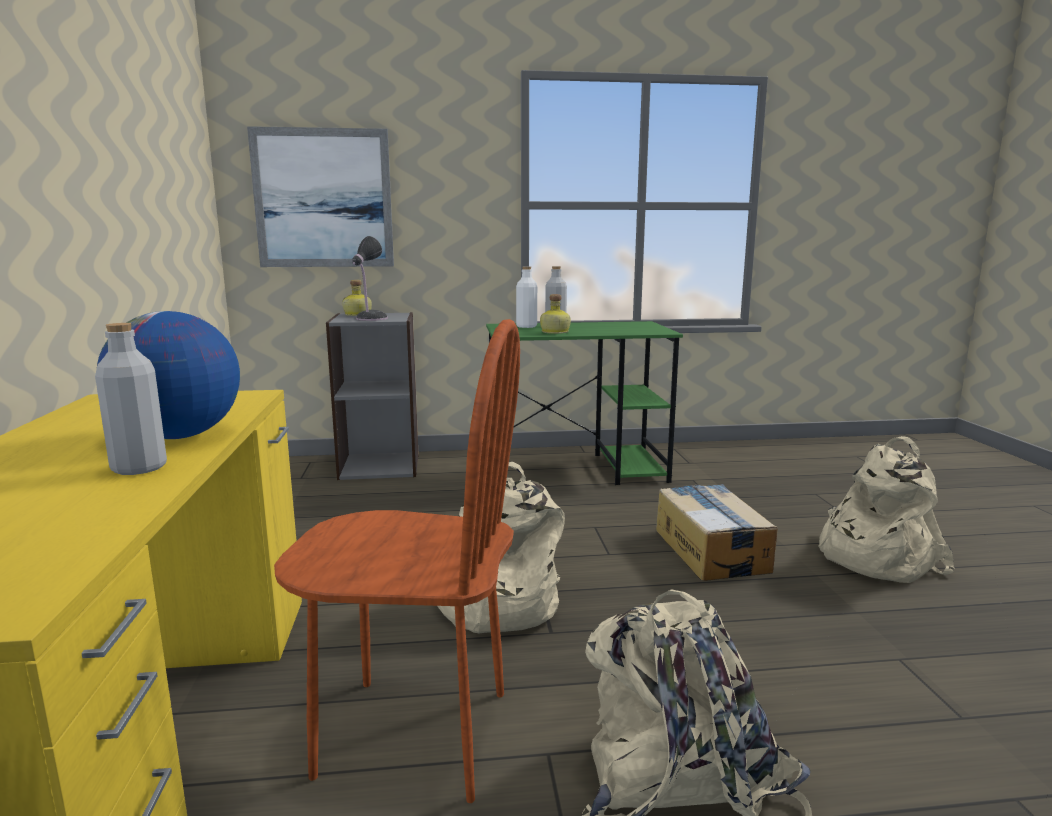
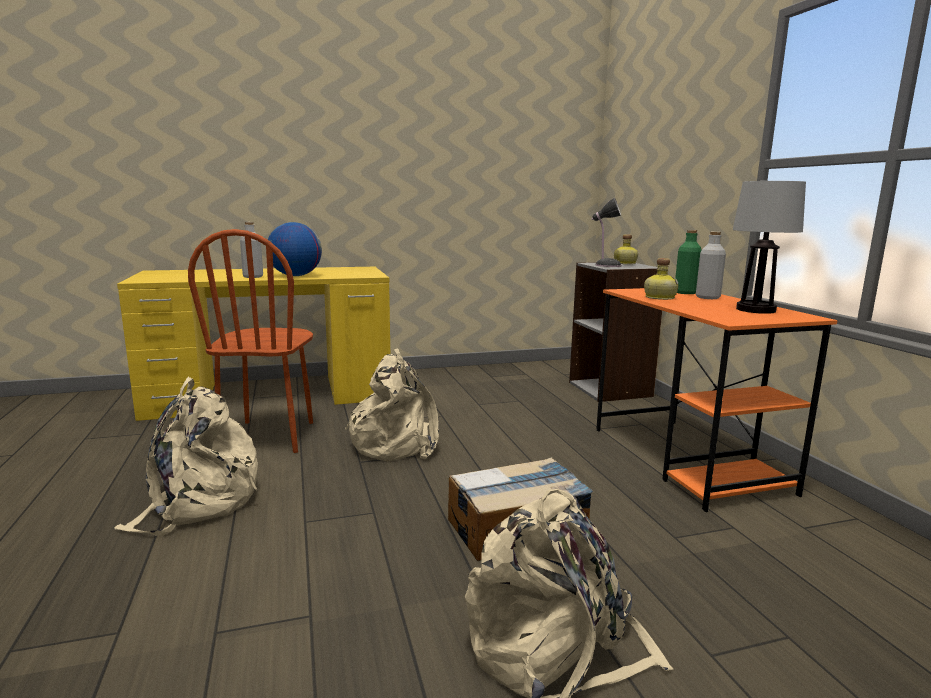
camera: 80 degrees right, 0 degrees up
picture [247,126,394,267] -> none
green desk [486,321,683,485] -> orange desk [596,288,838,512]
white bottle [516,266,537,328] -> green bottle [675,230,702,294]
none -> table lamp [733,181,806,314]

